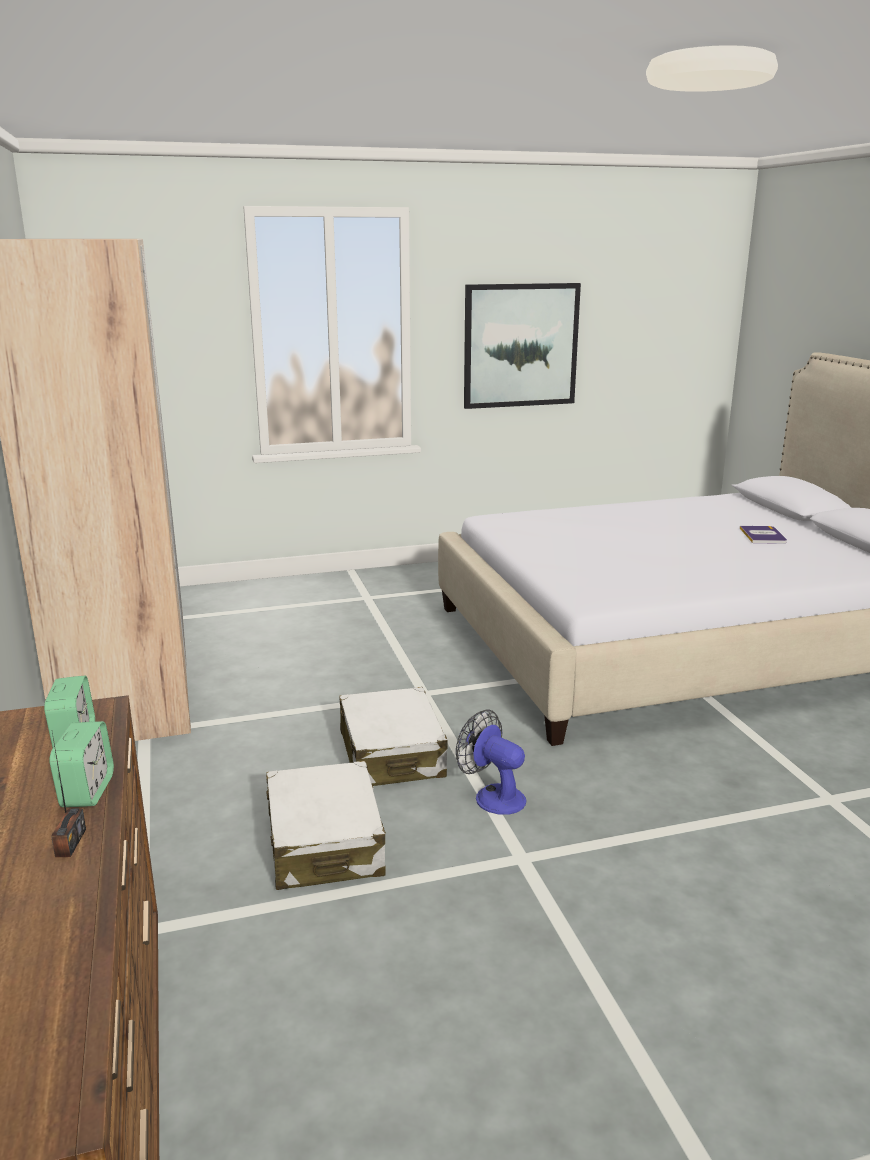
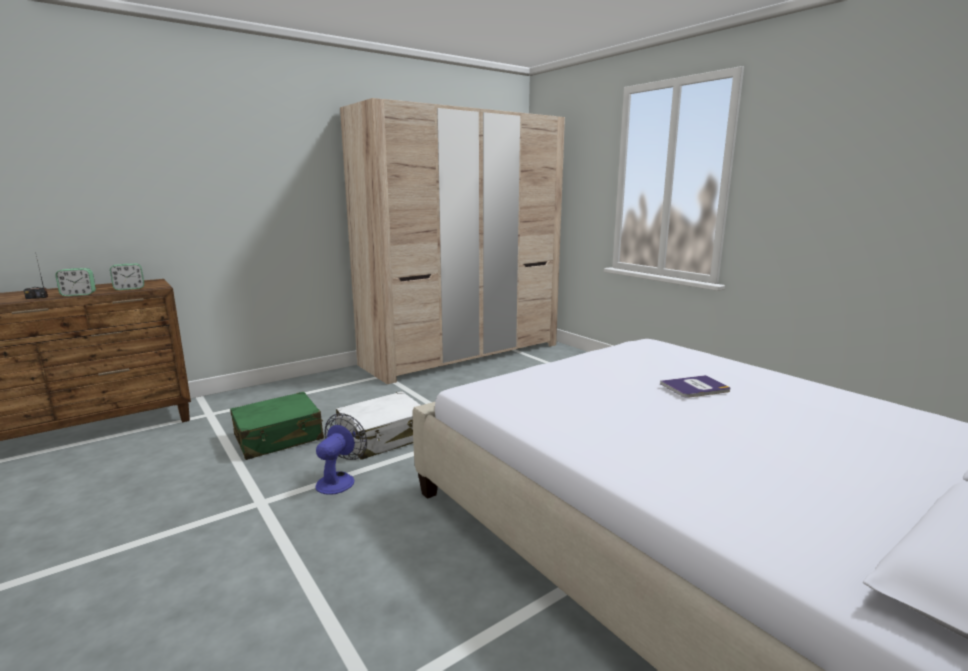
camera: 70 degrees right, 5 degrees down
white suitcase [266,761,386,890] -> green suitcase [230,392,324,460]
picture [464,283,581,409] -> none
book [740,526,787,544] -> book moved to [660,375,730,398]

